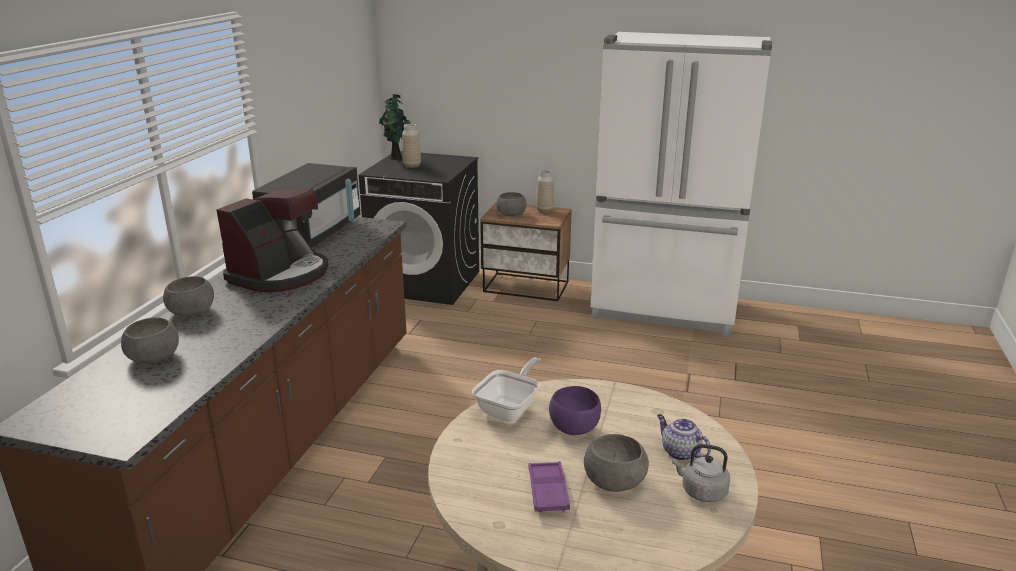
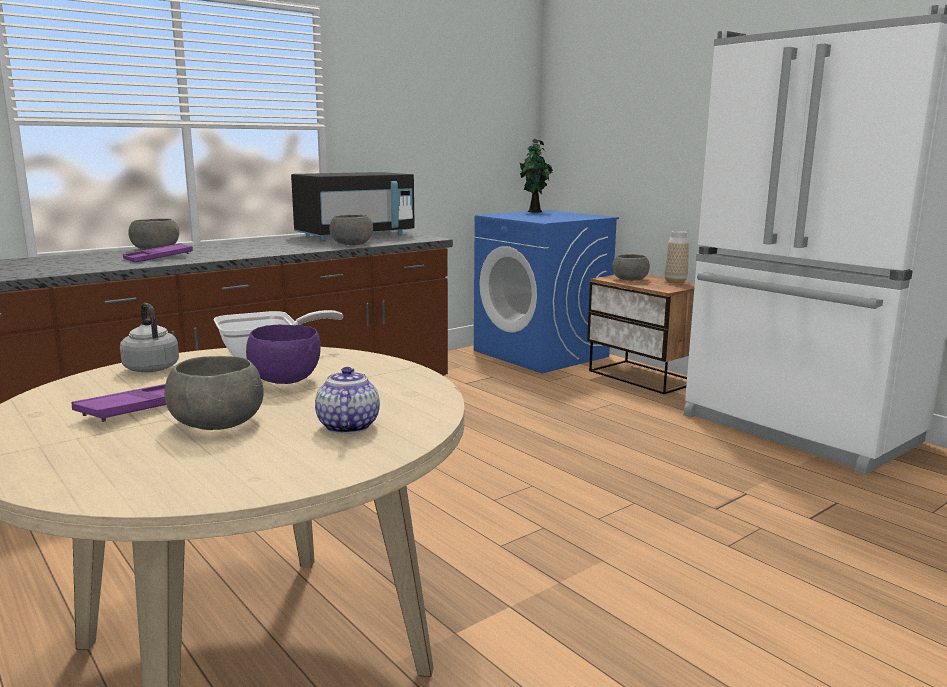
camera: 35 degrees right, 10 degrees down
grey bowl [121,317,179,363] -> grey bowl moved to [329,214,373,245]
coffee machine [216,188,329,292] -> none
black washing machine [359,151,479,305] -> blue washing machine [474,210,619,374]
vase [402,124,421,168] -> none
grey kettle [672,444,730,502] -> grey kettle moved to [120,303,179,372]
none -> purple tray [123,243,193,262]

